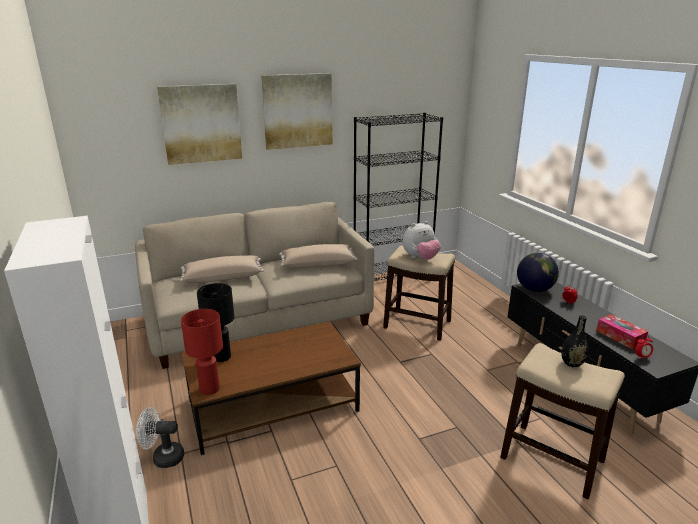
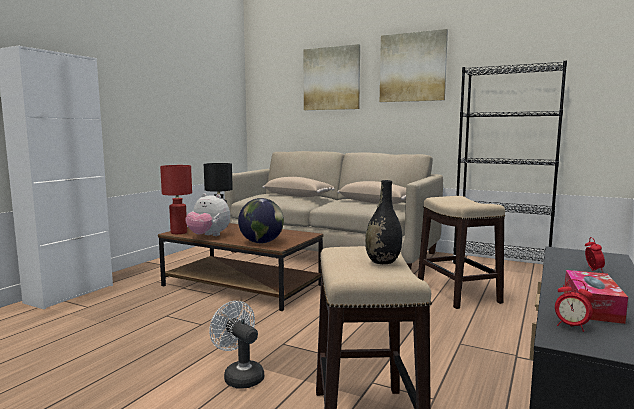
camera: 50 degrees right, 15 degrees down
white fan [136,407,184,468] -> white fan moved to [209,301,264,389]
plush toy [402,221,441,260] -> plush toy moved to [185,193,230,236]
globe [517,253,559,292] -> globe moved to [238,198,284,243]

